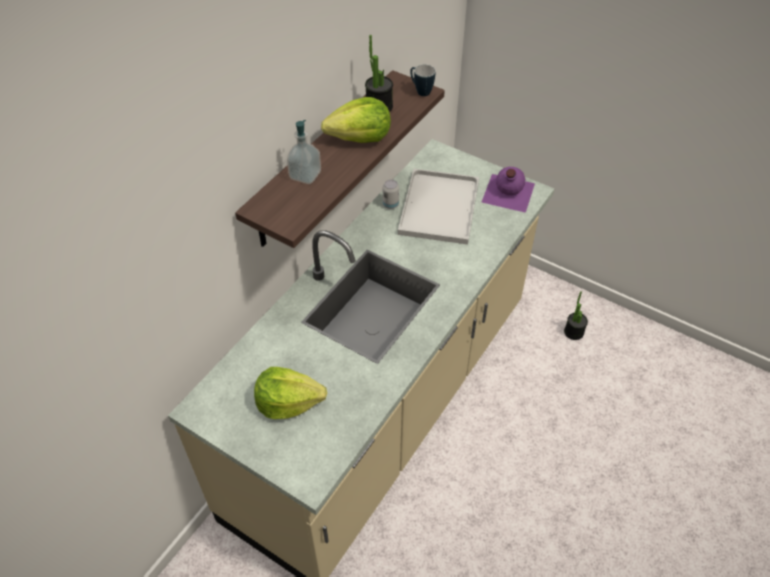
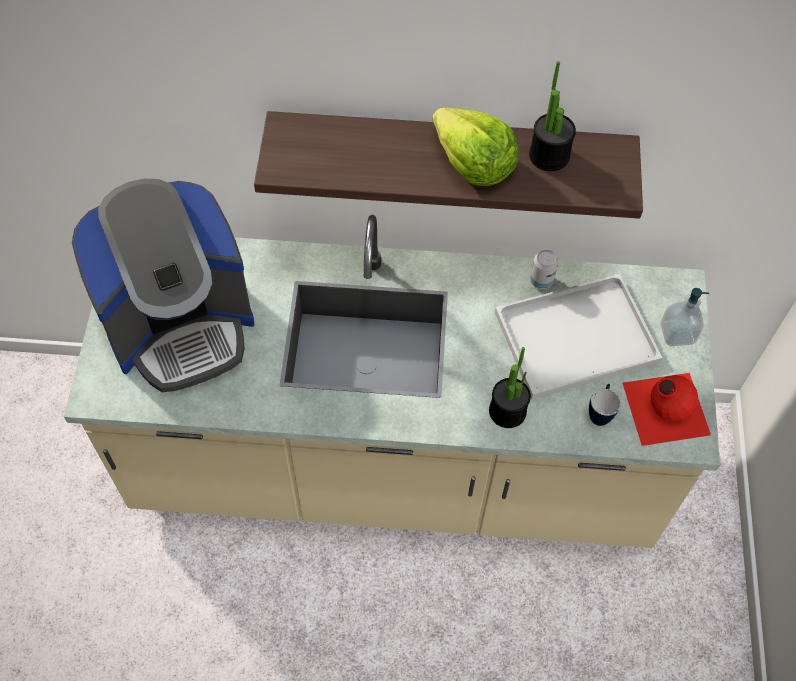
camera: 60 degrees right, 10 degrees up
lettuce [254,367,327,419] -> coffee machine [72,179,255,392]
soap dispenser [287,120,321,184] -> soap dispenser moved to [661,288,709,346]
mug [410,64,435,96] -> mug moved to [589,384,621,426]
purple bottle [482,167,535,213] -> red bottle [622,373,711,446]
potted plant [564,291,588,340] -> potted plant moved to [489,347,531,428]

